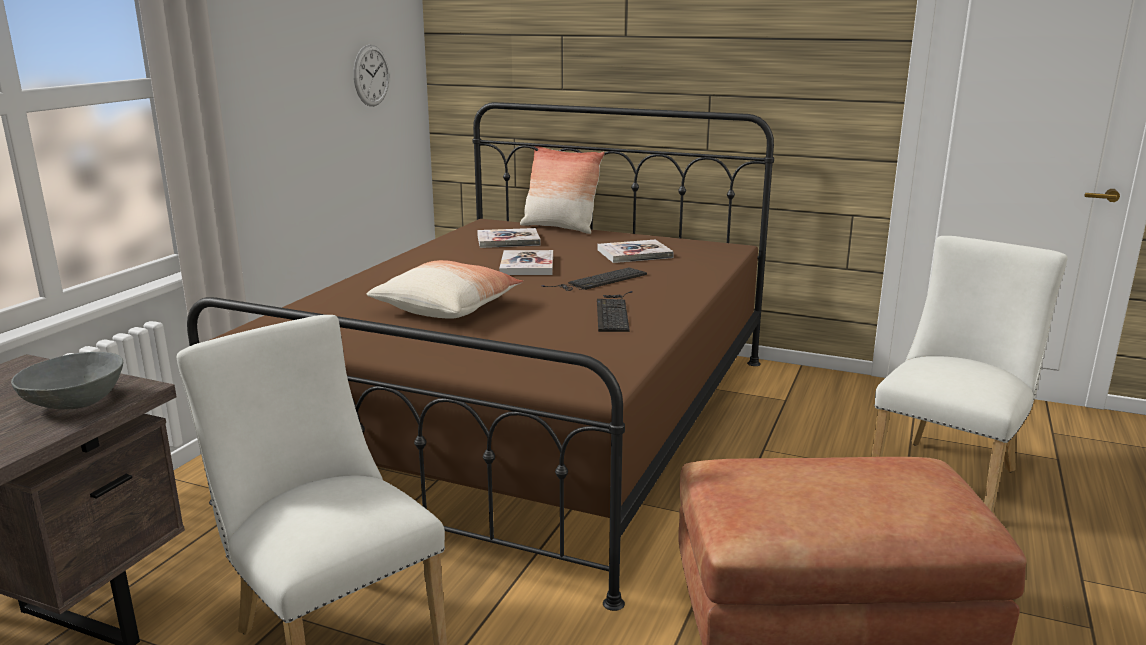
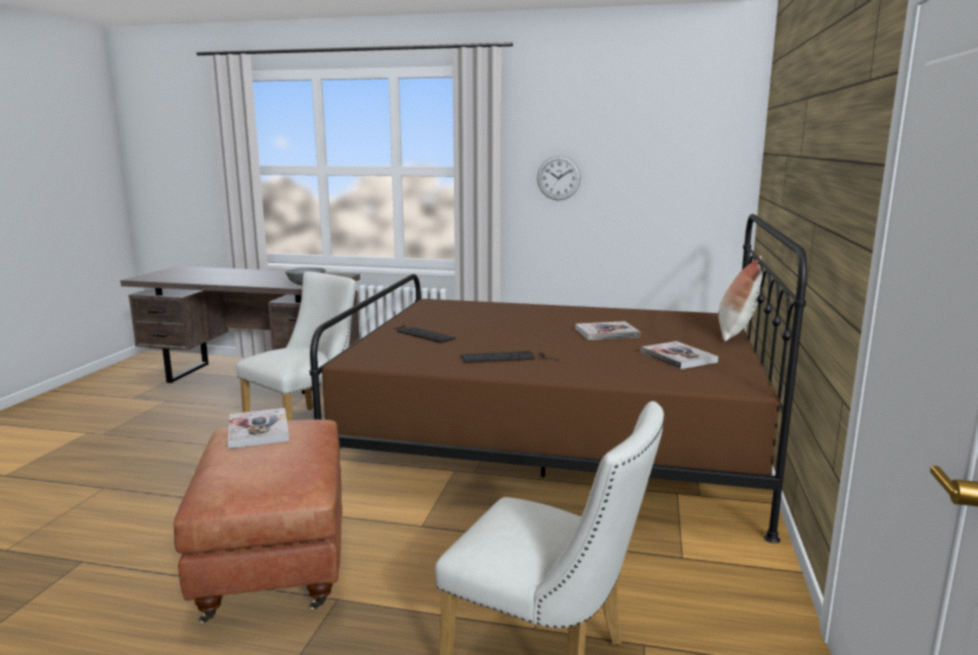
camera: 80 degrees right, 5 degrees down
wall clock [353,45,389,106] -> wall clock moved to [537,156,581,200]
pillow [367,260,523,319] -> none
book [477,228,541,248] -> book moved to [228,408,289,448]
keyboard [542,267,647,291] -> keyboard moved to [395,323,456,343]

